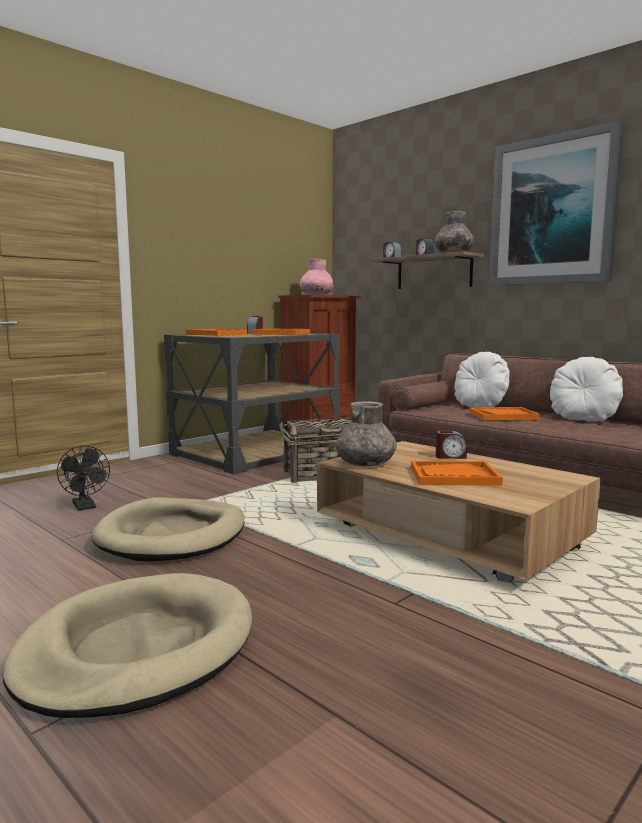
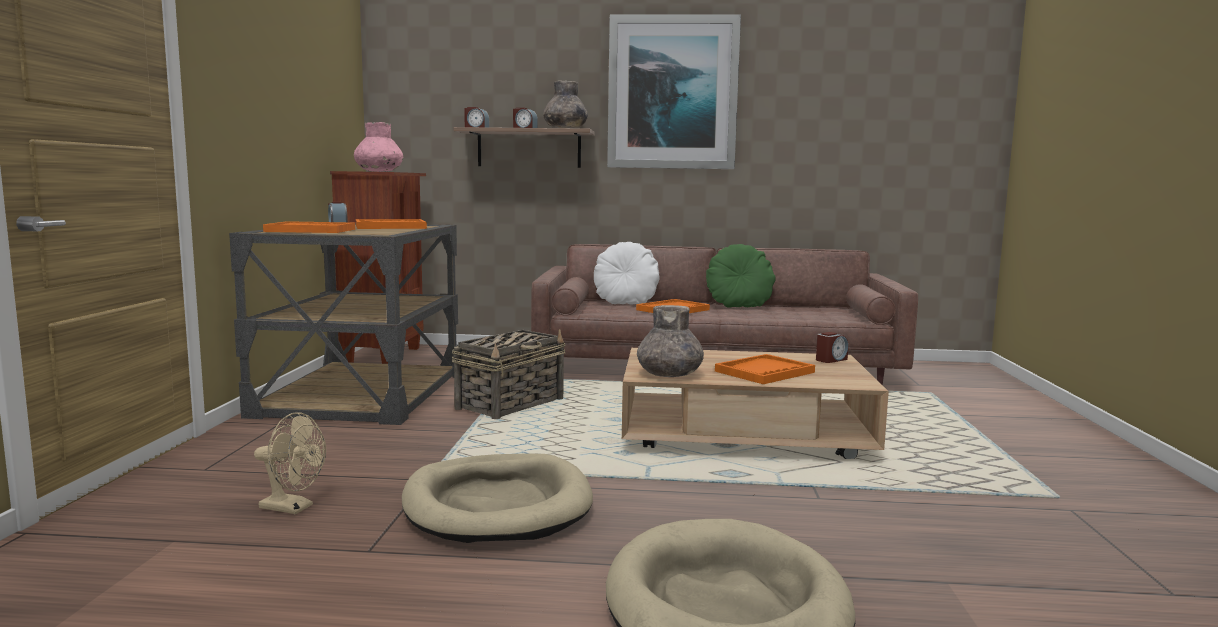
camera: 40 degrees left, 0 degrees up
black fan [57,446,110,510] -> beige fan [254,412,326,514]
alarm clock [436,430,467,459] -> alarm clock moved to [816,332,848,363]
white pillow [550,357,623,422] -> green pillow [706,244,776,308]

